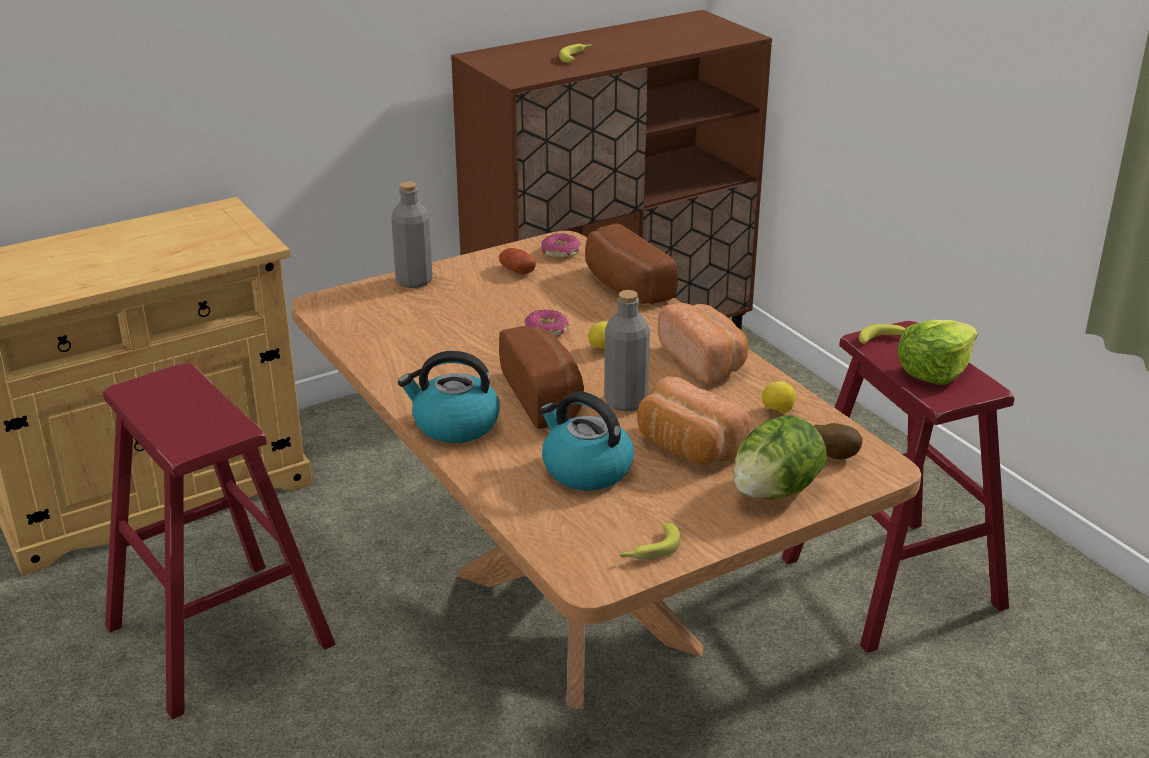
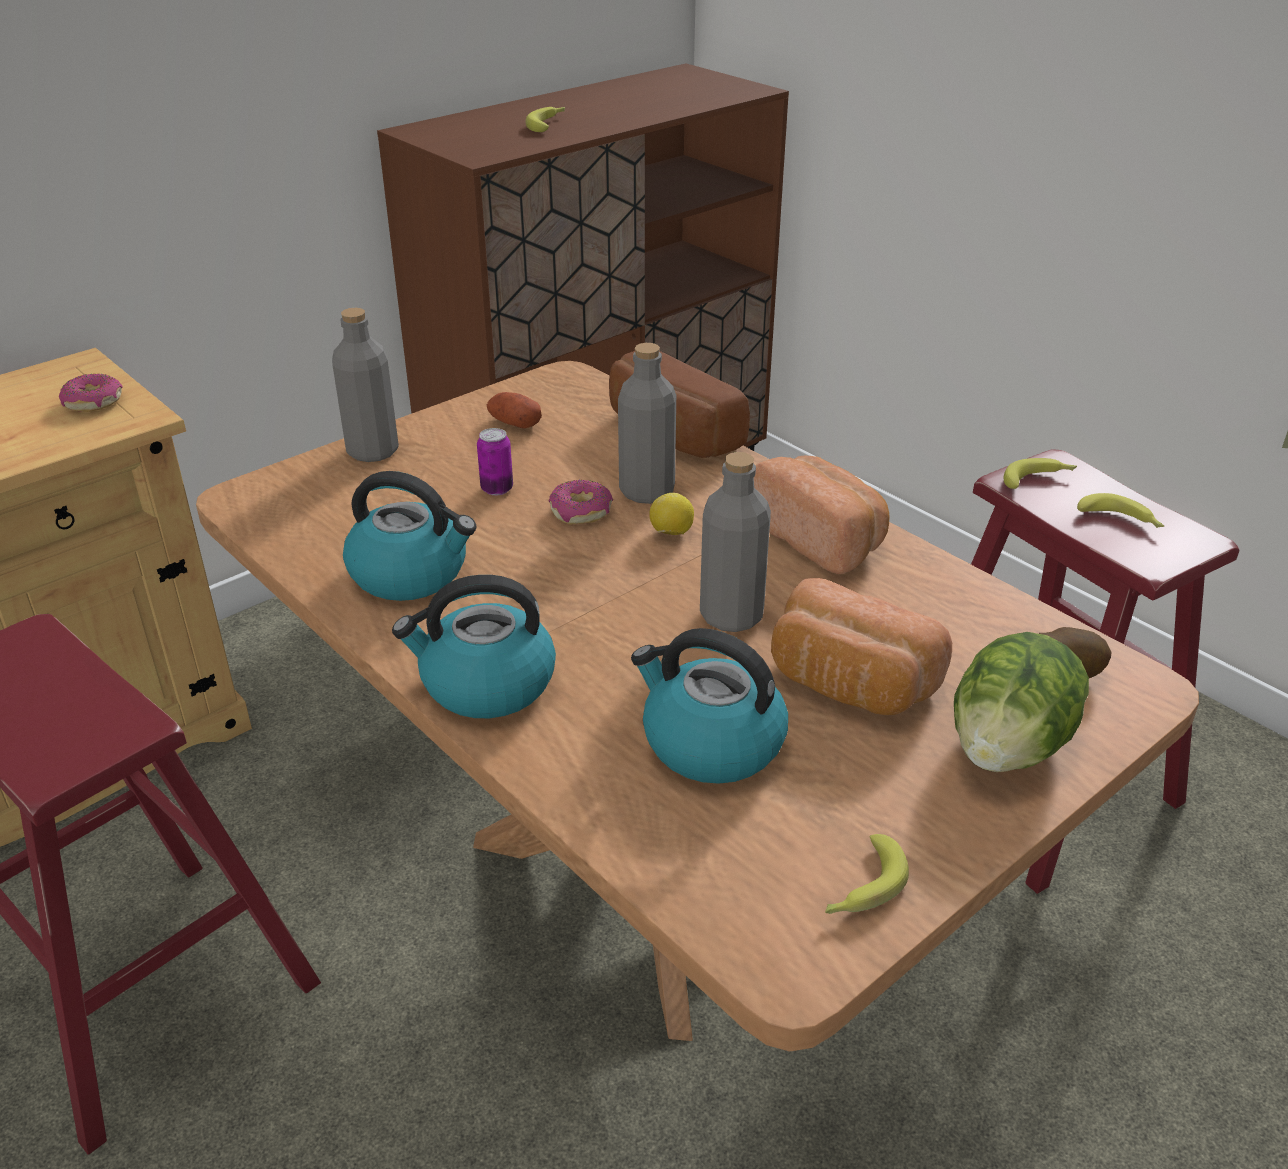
camera: 10 degrees left, 5 degrees up
bread [499,326,584,429] -> none
donut [541,233,581,259] -> donut moved to [59,374,123,412]
lemon [762,381,796,413] -> none
lettuce [897,320,978,386] -> banana [1077,493,1164,528]
none -> kettle [343,471,476,601]
none -> can [477,428,513,495]
none -> grey bottle [618,343,676,504]

